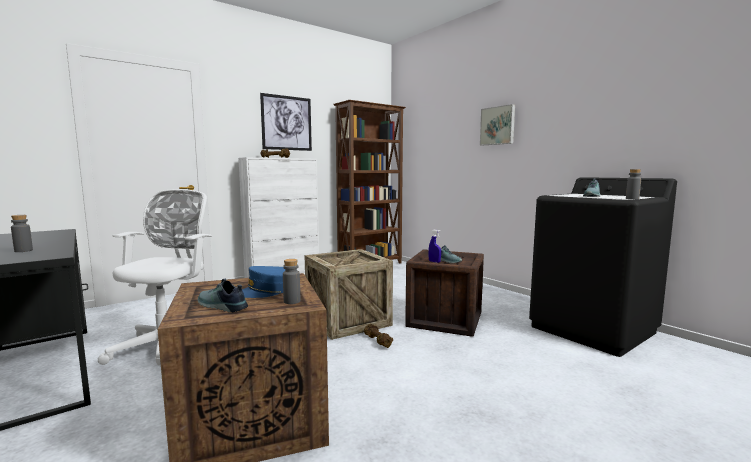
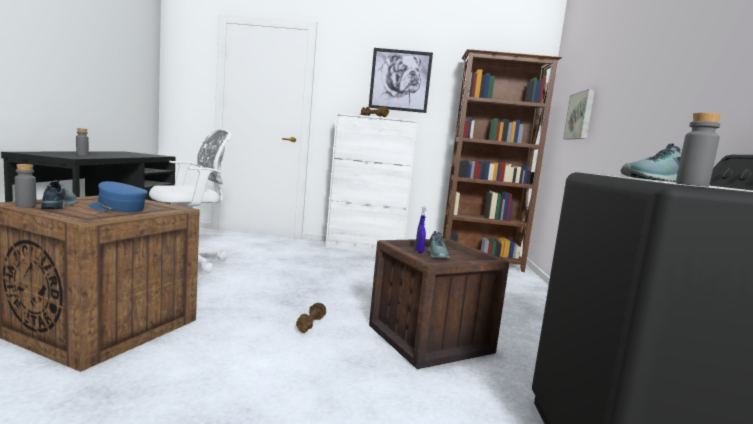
camera: 40 degrees right, 0 degrees up
grey bottle [283,259,300,304] -> grey bottle moved to [15,164,37,207]
crate [304,249,393,340] -> none
picture [480,104,515,146] -> picture moved to [563,89,595,140]

